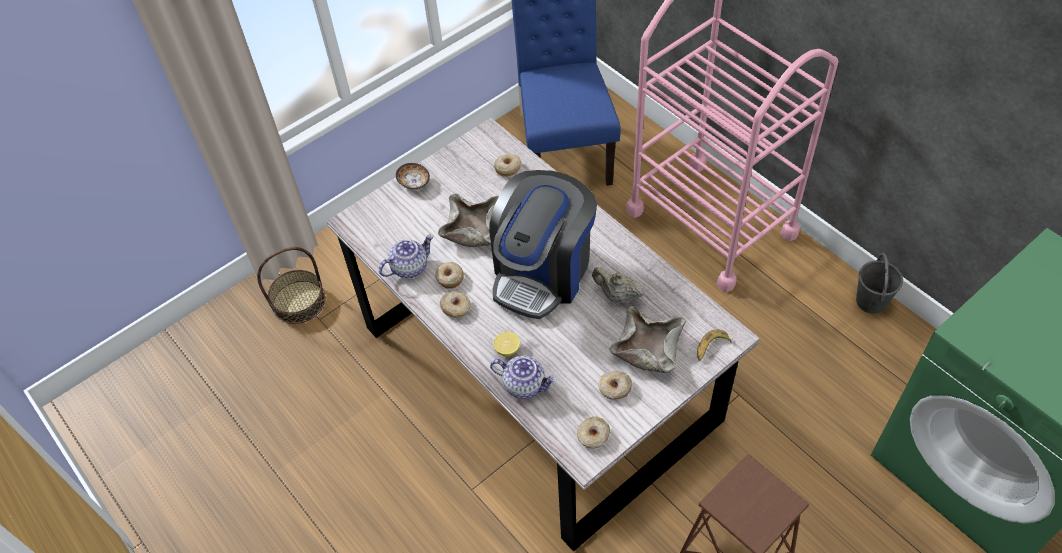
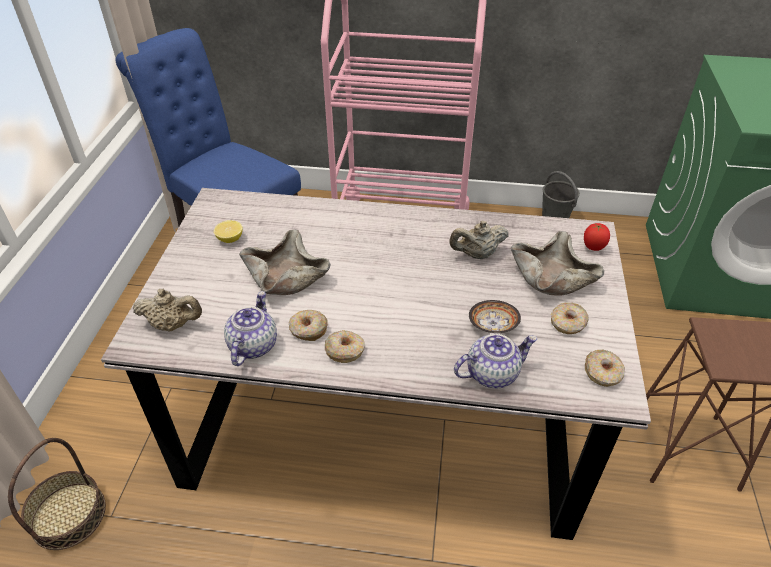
camera: 45 degrees left, 10 degrees down
bowl [396,163,430,189] -> bowl moved to [469,300,521,333]
coffee machine [489,170,597,319] -> none
lemon [493,332,520,356] -> lemon moved to [214,220,243,243]
donut [494,154,521,177] -> none
banana [697,330,732,361] -> tomato [584,223,610,251]
none -> beige teapot [132,289,202,332]

